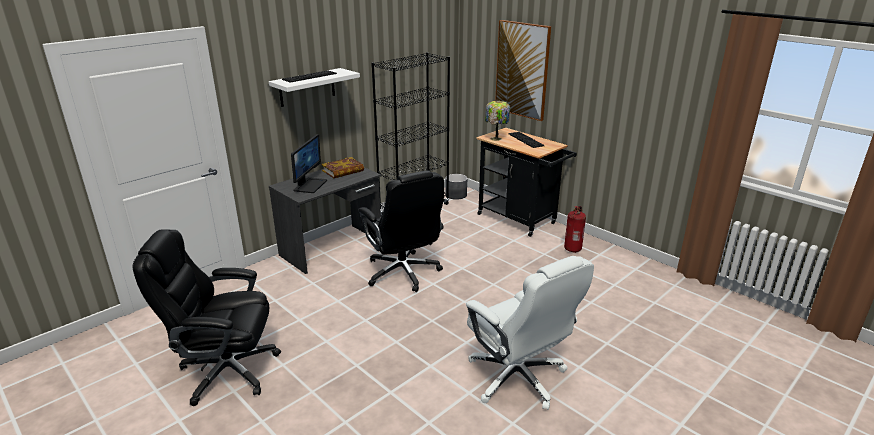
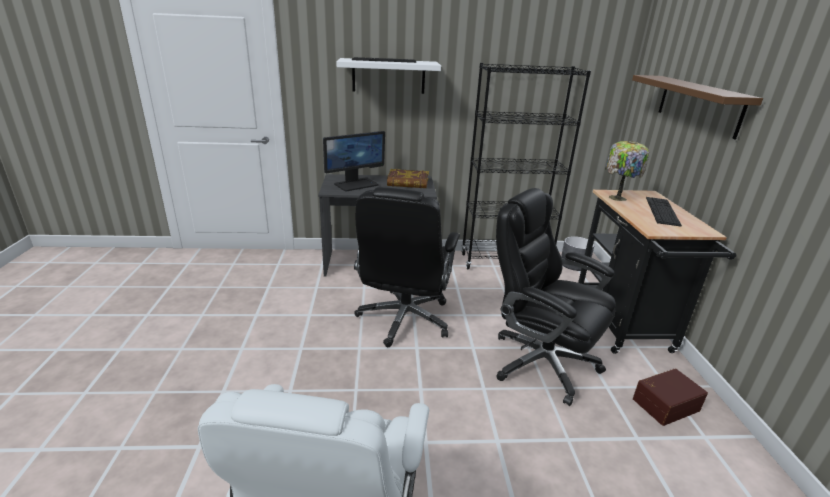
camera: 40 degrees right, 0 degrees up
black office chair [133,229,281,406] -> black office chair moved to [496,188,616,406]
picture [495,20,551,121] -> brown shelf [632,75,763,139]
fire extinguisher [564,206,586,253] -> brown storage box [633,368,708,426]

